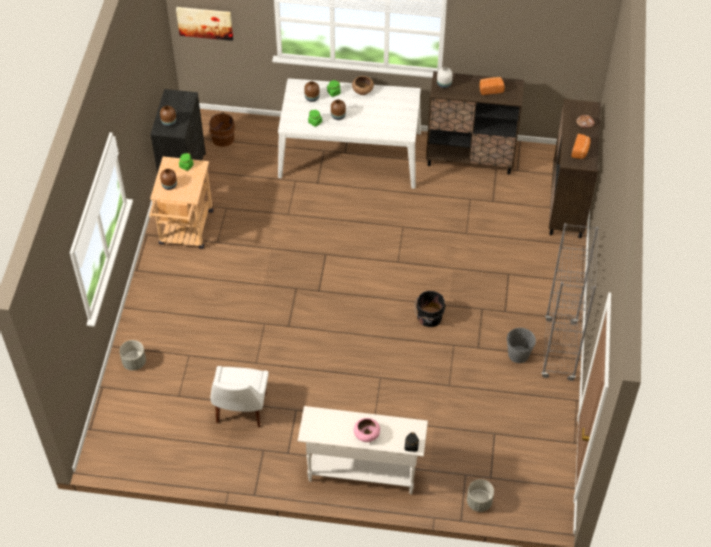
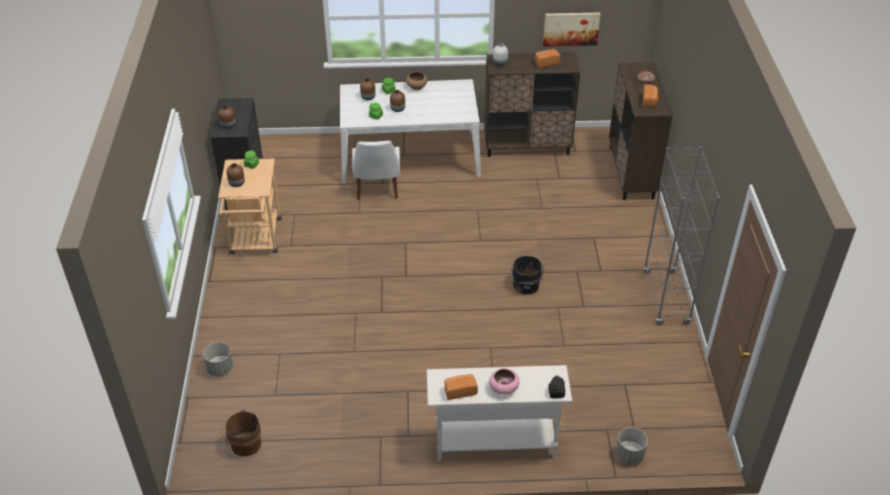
camera: 10 degrees left, 10 degrees down
picture [176,7,233,41] -> picture moved to [543,13,601,46]
brown bucket [209,112,235,147] -> brown bucket moved to [226,410,261,456]
white chair [211,366,269,427] -> white chair moved to [352,141,400,200]
grey bucket [507,328,536,363] -> none
none -> bread [444,374,478,400]

